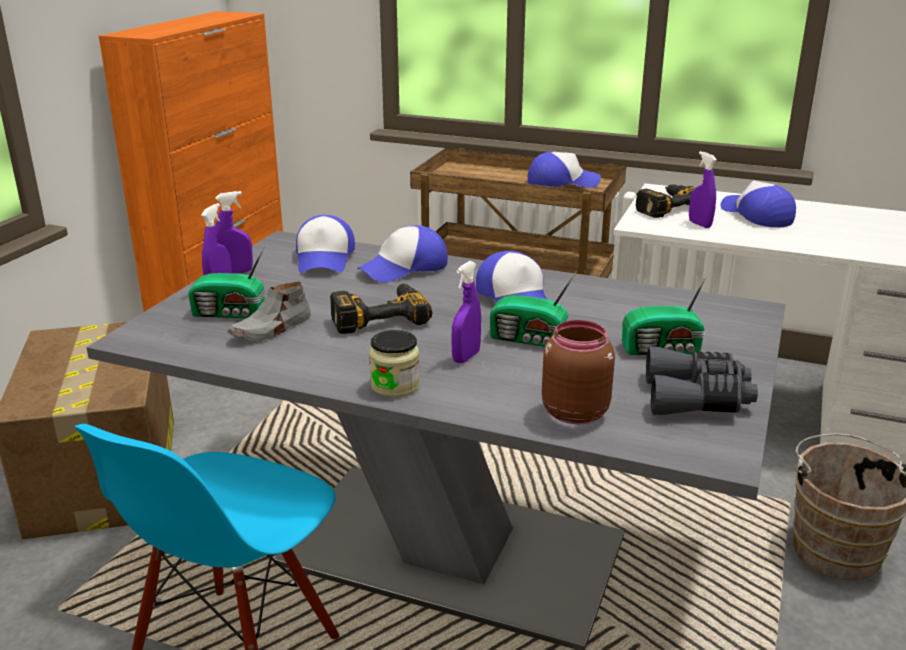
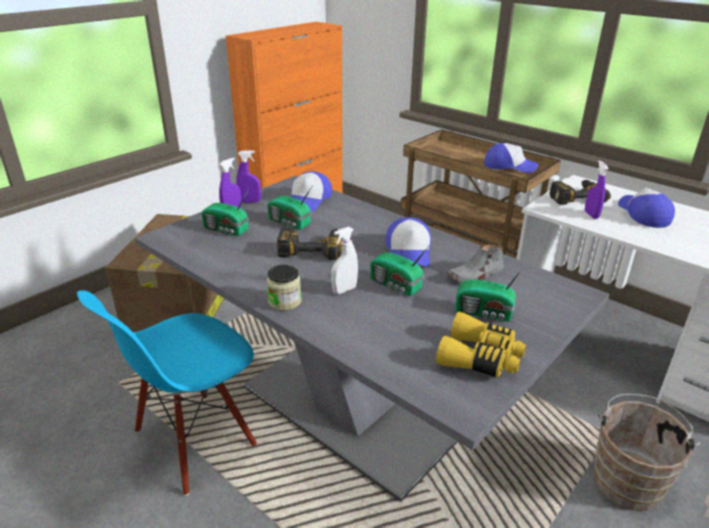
camera: 20 degrees right, 5 degrees up
grey shoe [227,282,311,340] -> grey shoe moved to [447,245,504,282]
cap [357,225,448,283] -> none
purple spray bottle [451,261,481,363] -> white spray bottle [331,227,358,294]
brown jar [542,320,615,424] -> none
grey binoculars [646,347,758,415] -> yellow binoculars [436,312,526,378]
none -> radio [267,185,313,229]

